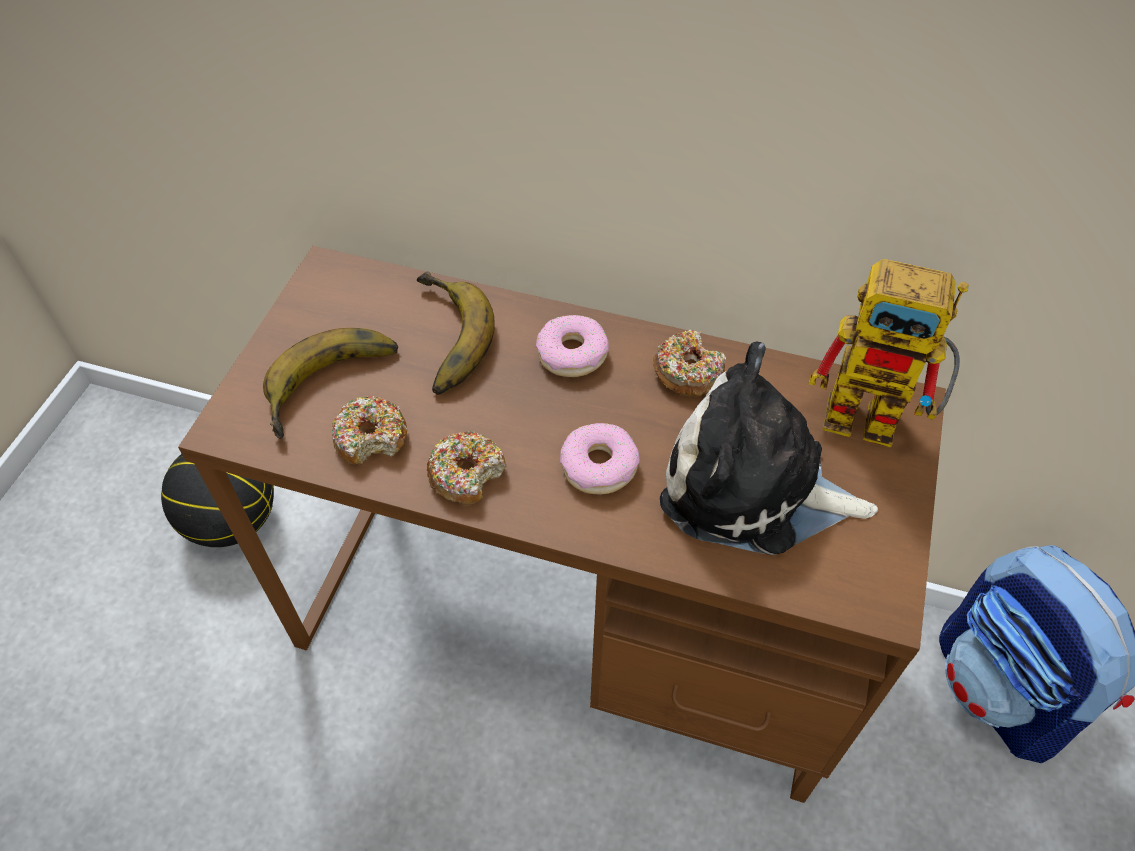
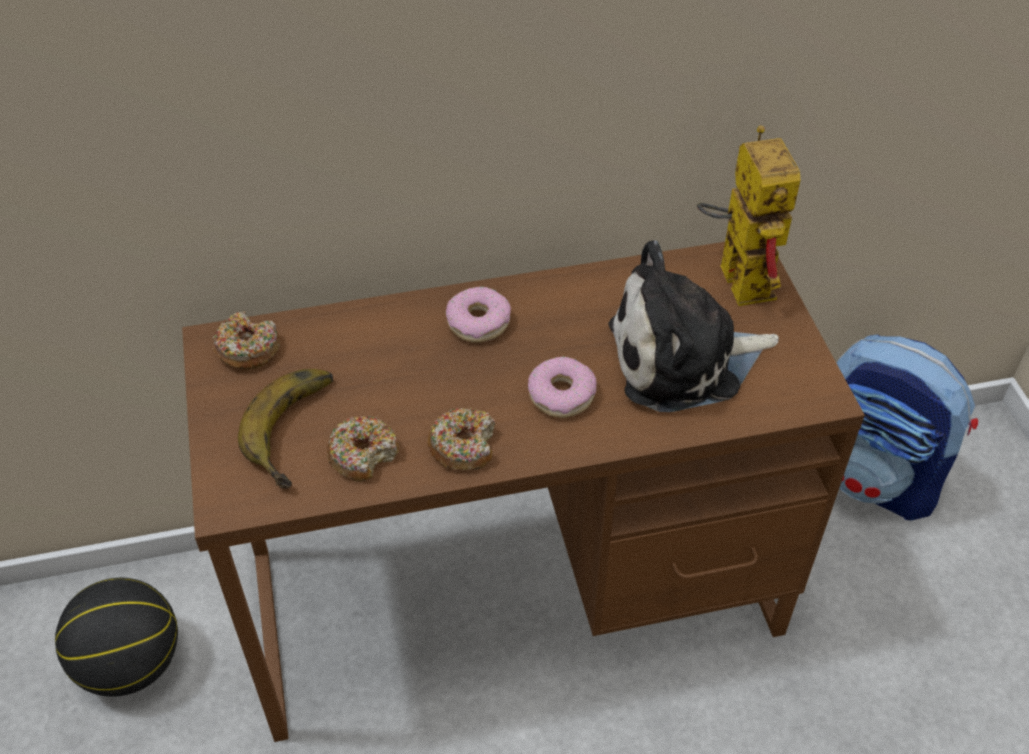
camera: 30 degrees left, 5 degrees down
banana [417,272,495,395] -> none
donut [653,330,726,397] -> donut moved to [212,311,280,370]
toy robot [808,259,969,447] -> toy robot turned 90 degrees counterclockwise [697,125,800,306]

